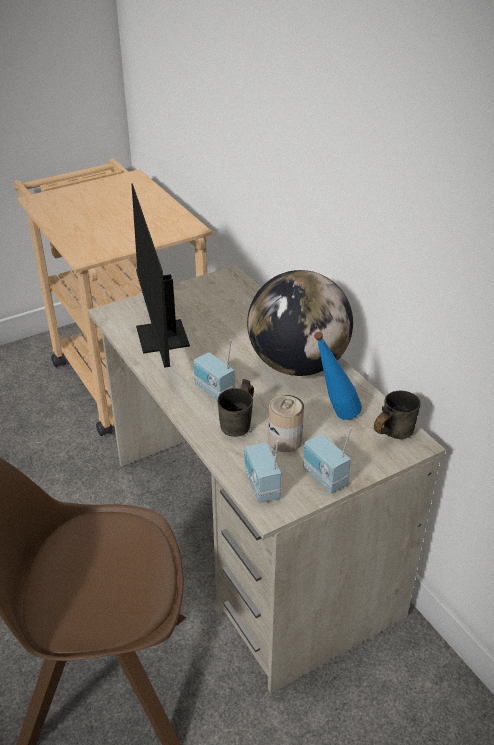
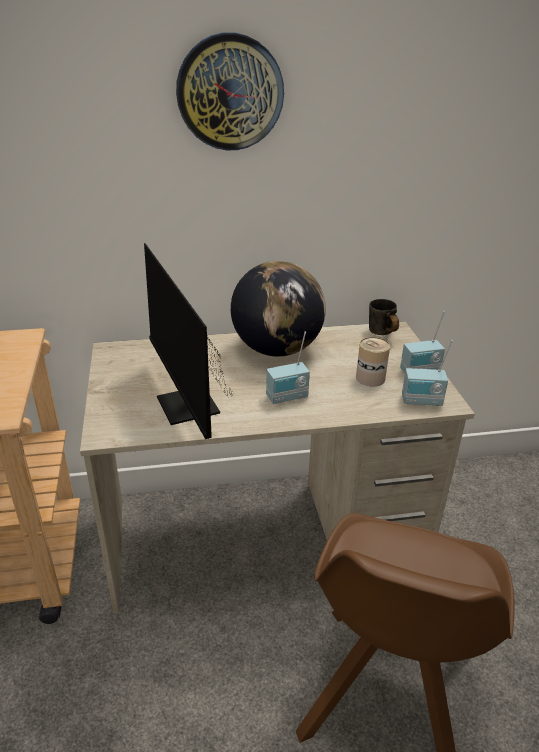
camera: 70 degrees left, 5 degrees down
monitor [131,184,190,368] -> monitor turned 60 degrees clockwise [144,243,230,439]
grey mug [218,379,254,437] -> none
blue bottle [314,332,362,420] -> none
none -> wall clock [176,32,284,150]

